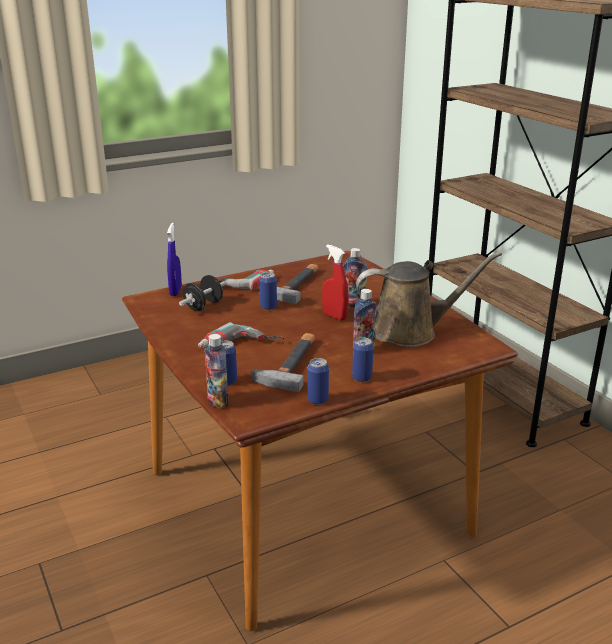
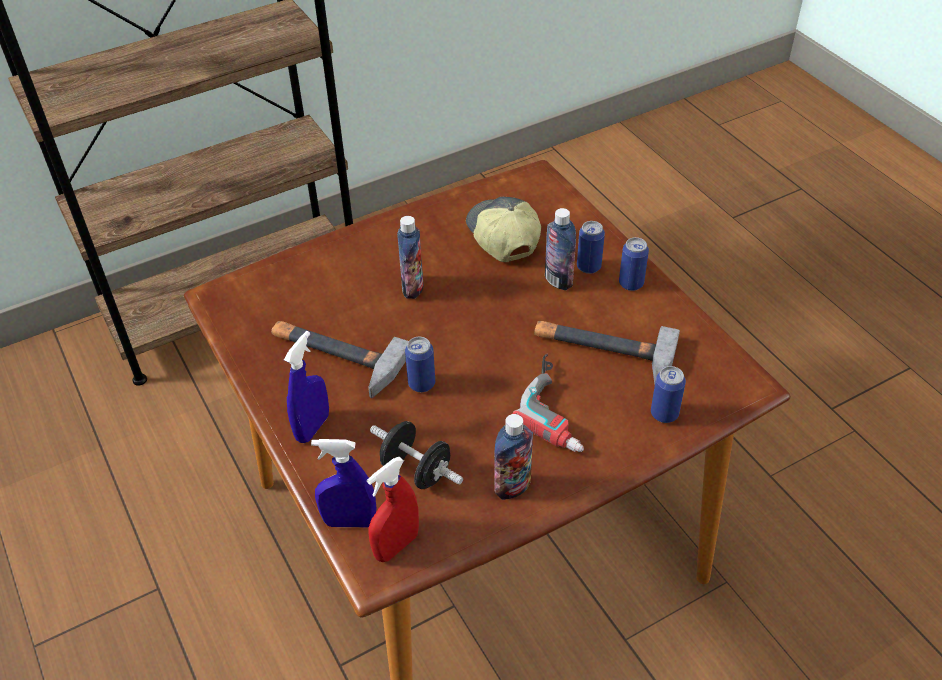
camera: 90 degrees left, 20 degrees up
bottle [205,334,229,409] -> bottle moved to [494,414,533,500]
power drill [218,269,274,291] -> blue spray bottle [284,331,329,443]
can [307,358,329,405] -> can moved to [577,221,605,274]
red spray bottle [322,244,349,321] -> red spray bottle moved to [367,457,419,562]
brown watering can [356,252,502,347] -> cap [466,197,541,262]

